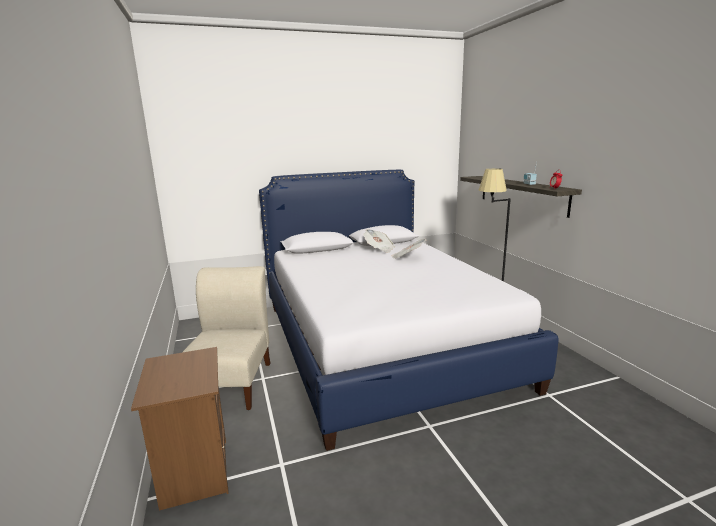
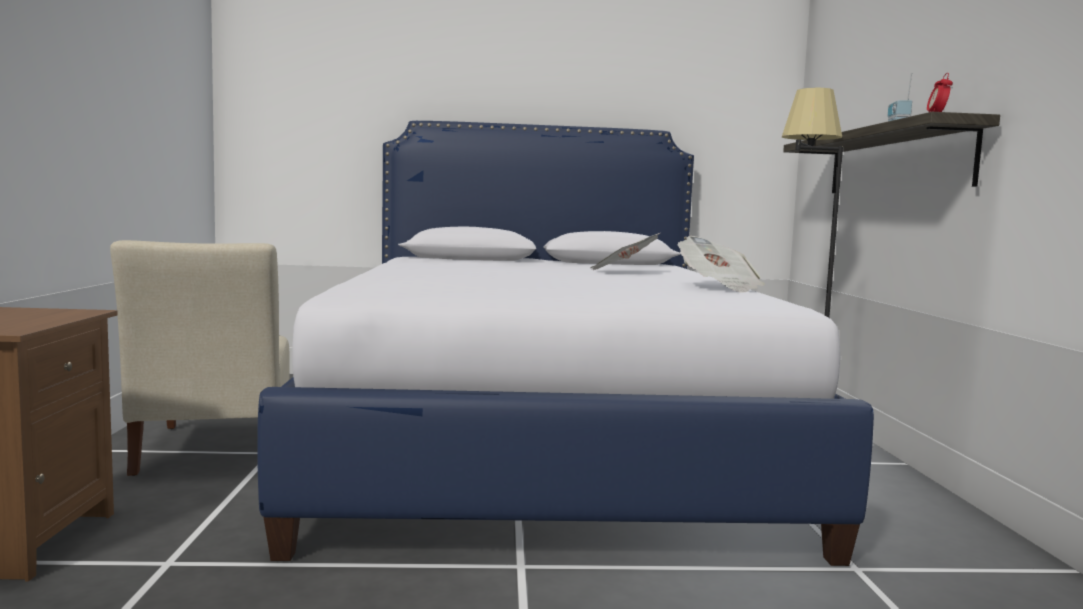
camera: 15 degrees right, 10 degrees down
beige chair [183,266,270,410] -> beige chair turned 150 degrees clockwise [110,240,290,476]
newspaper [363,229,395,253] -> newspaper moved to [678,236,765,293]

